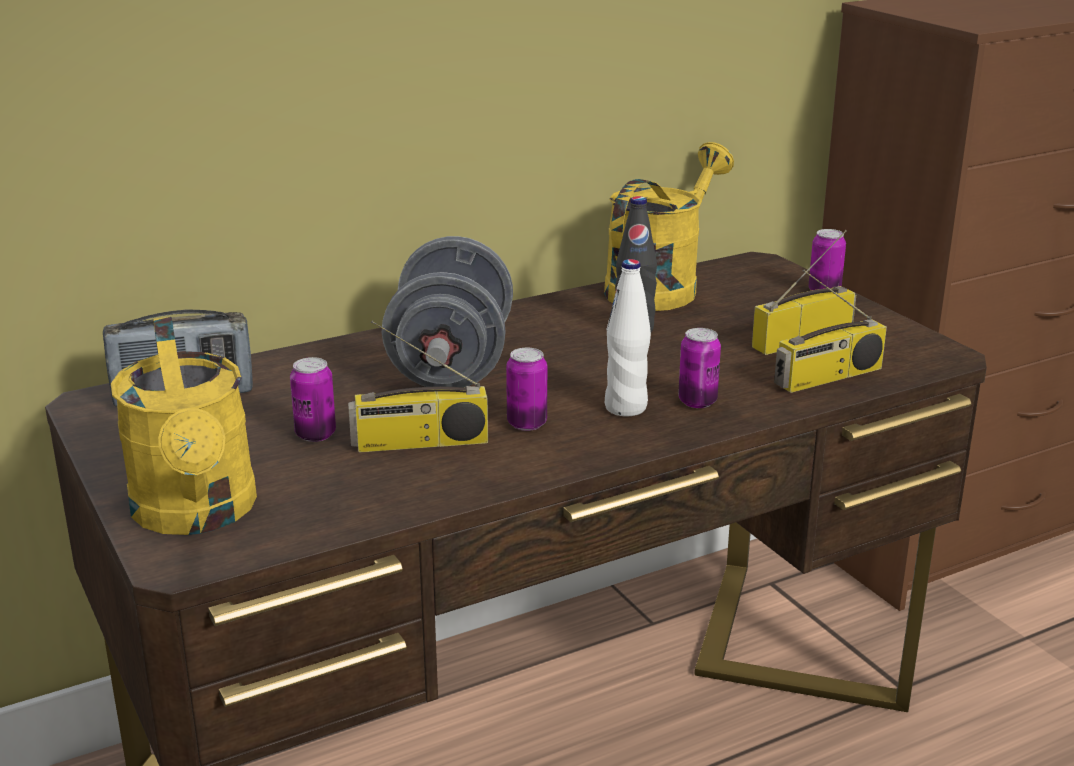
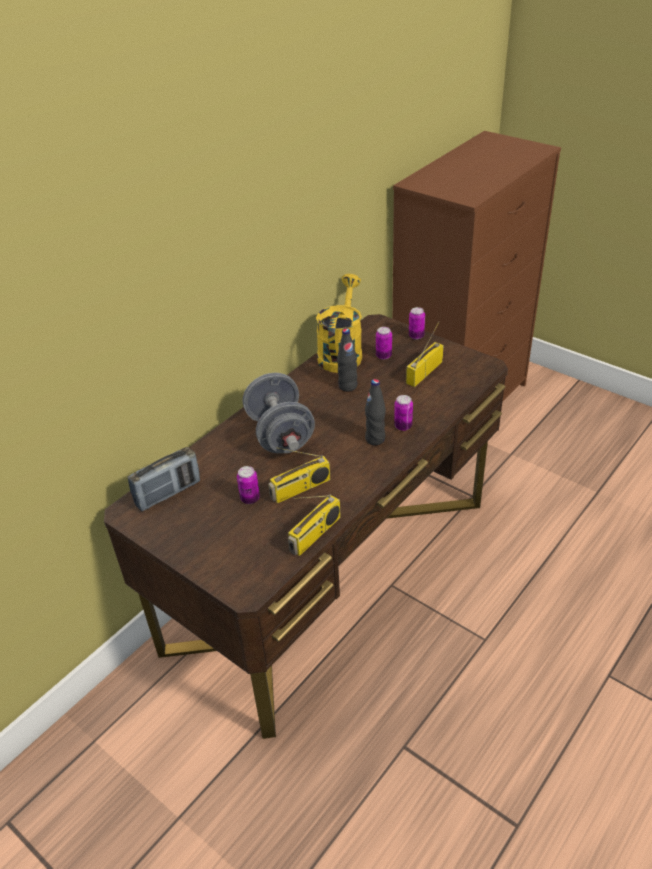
camera: 20 degrees left, 15 degrees up
yellow watering can [111,317,257,535] -> none
can [506,348,547,431] -> can moved to [376,327,392,360]
white bottle [605,259,651,417] -> black bottle [365,379,386,445]
radio [774,269,887,393] -> radio moved to [288,495,341,556]

